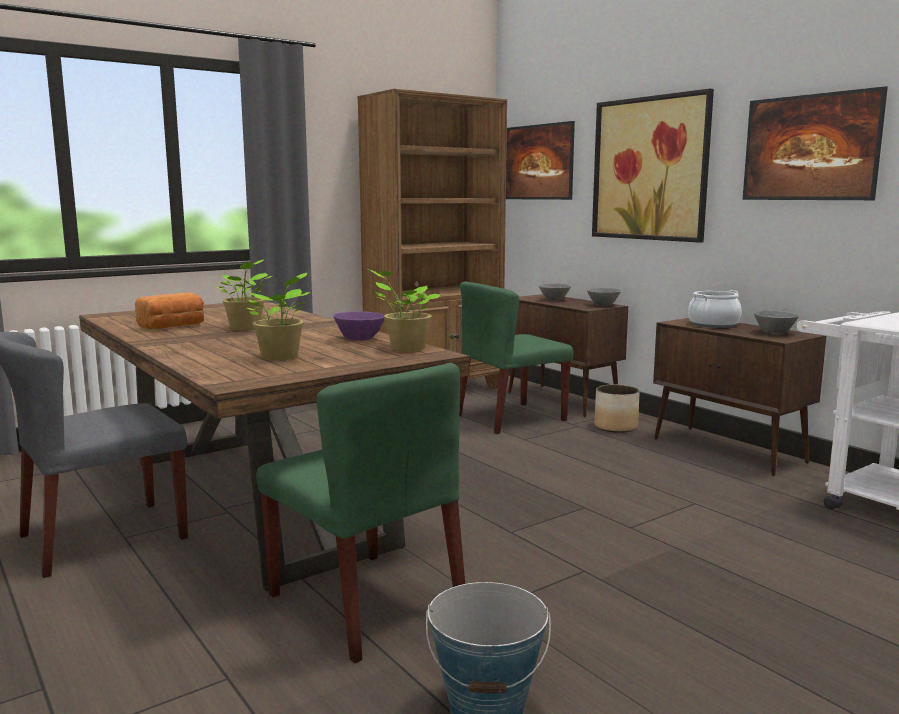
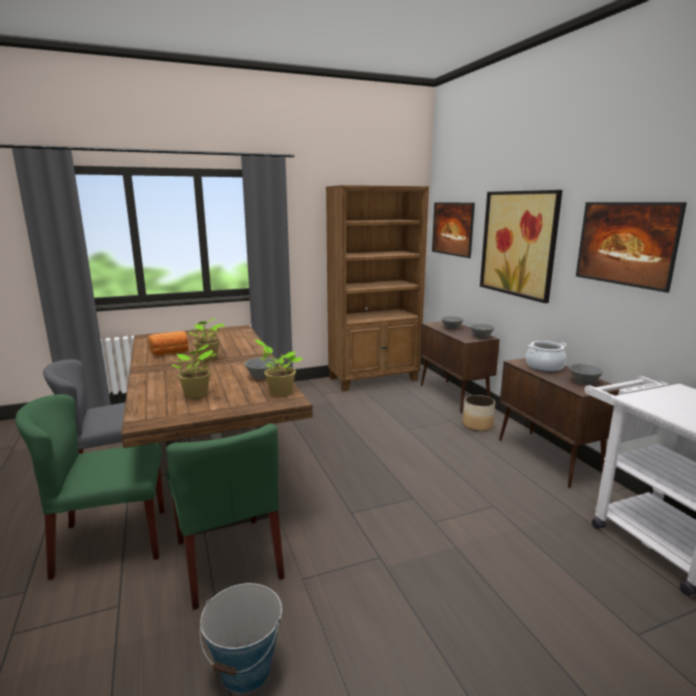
camera: 15 degrees right, 5 degrees up
purple bowl [333,311,384,341] -> grey bowl [245,357,279,380]
green chair [460,281,573,434] -> green chair moved to [15,394,165,580]

